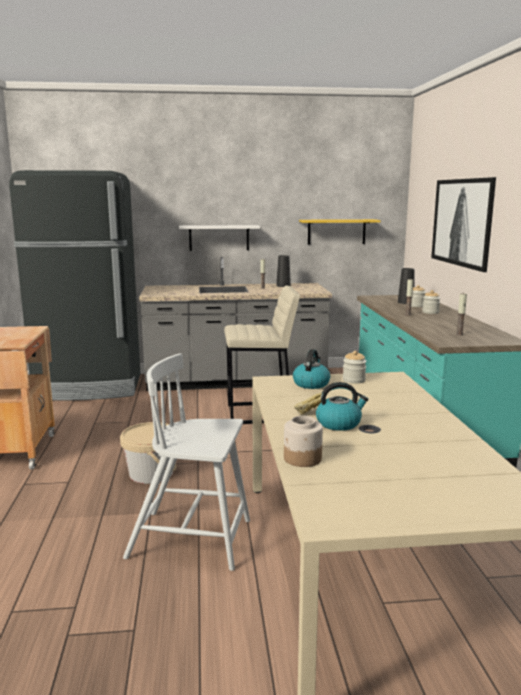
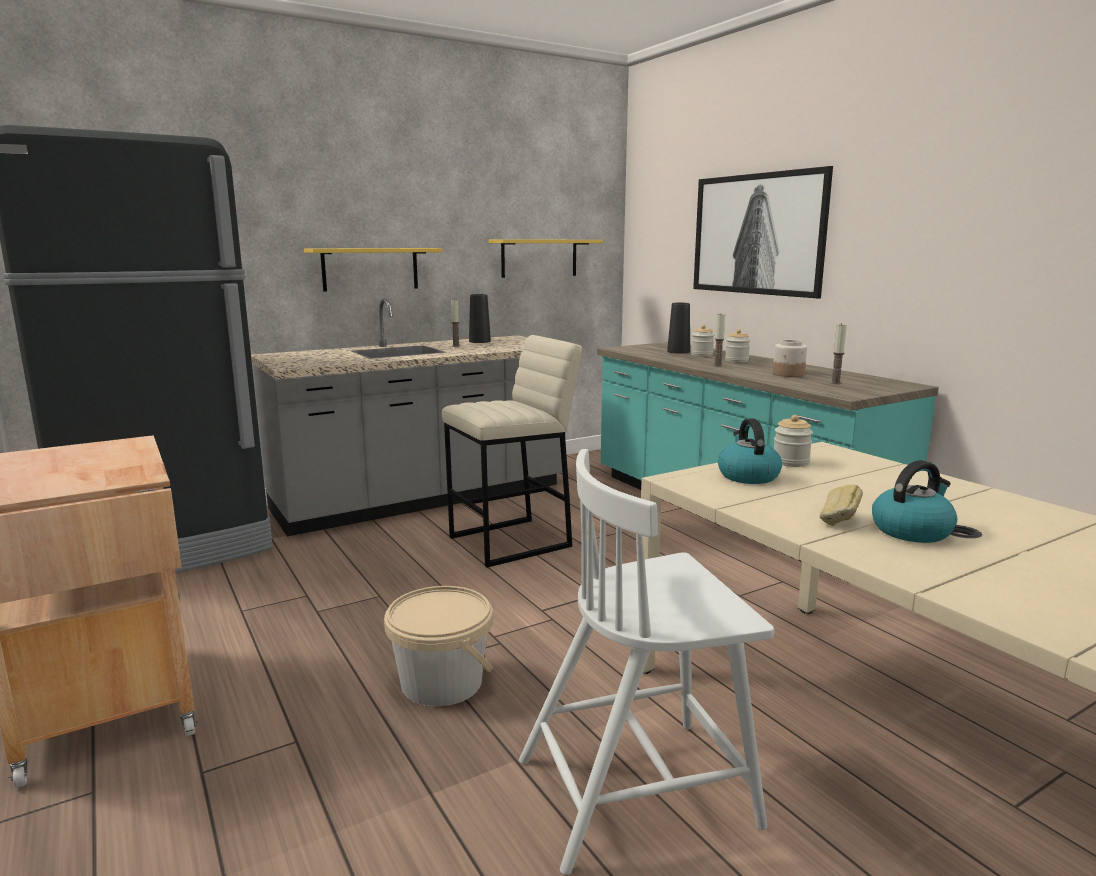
camera: 25 degrees left, 0 degrees up
white shelf [179,225,260,251] -> yellow shelf [304,248,443,292]
jar [284,416,323,467] -> jar moved to [773,340,807,377]

